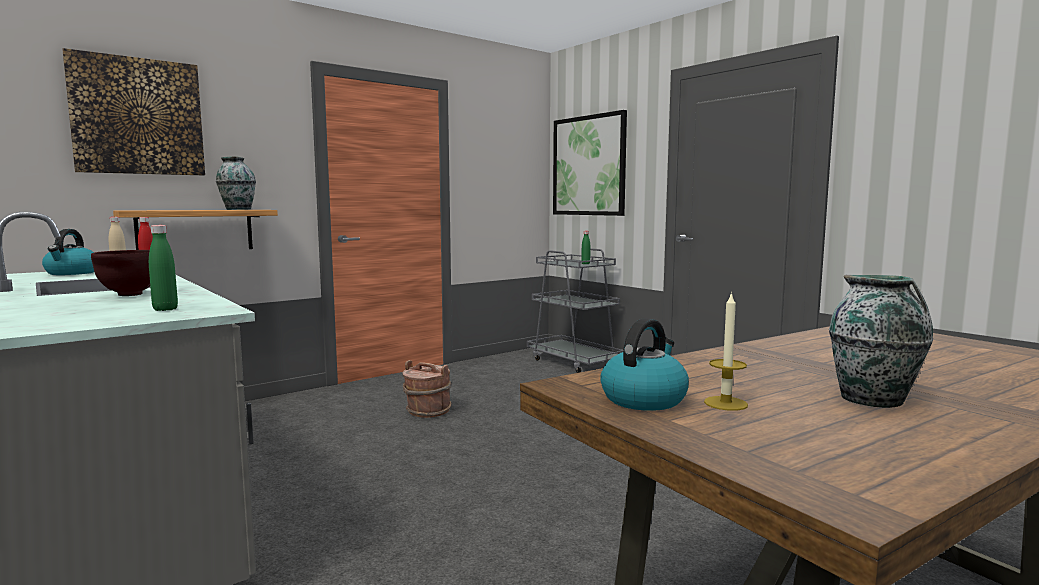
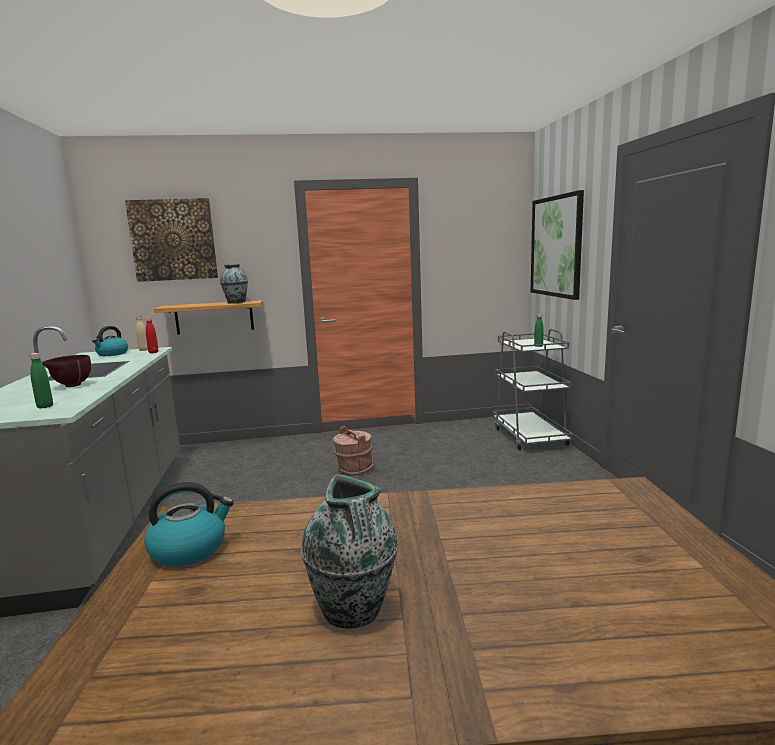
camera: 30 degrees right, 5 degrees up
candle [704,292,748,411] -> none

